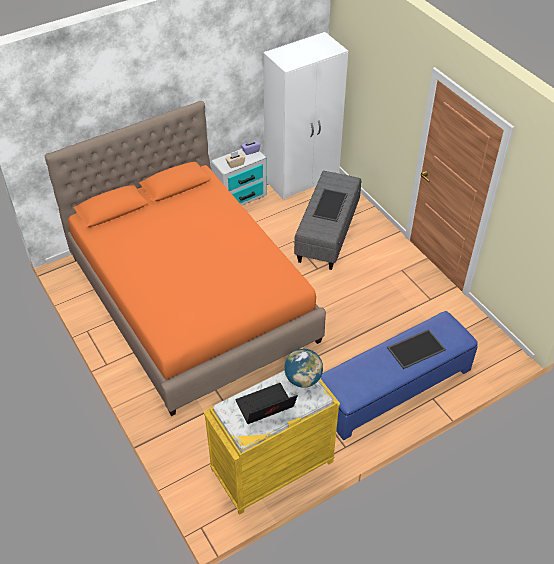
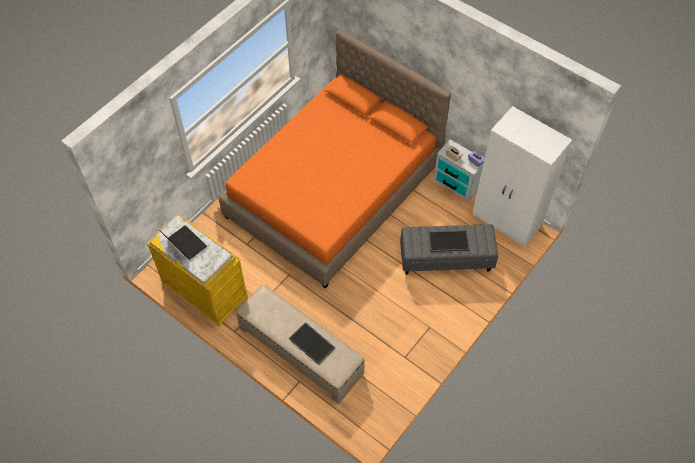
camera: 70 degrees right, 10 degrees up
globe [284,349,323,388] -> none
blue bench [320,311,478,440] -> beige bench [237,285,365,404]

